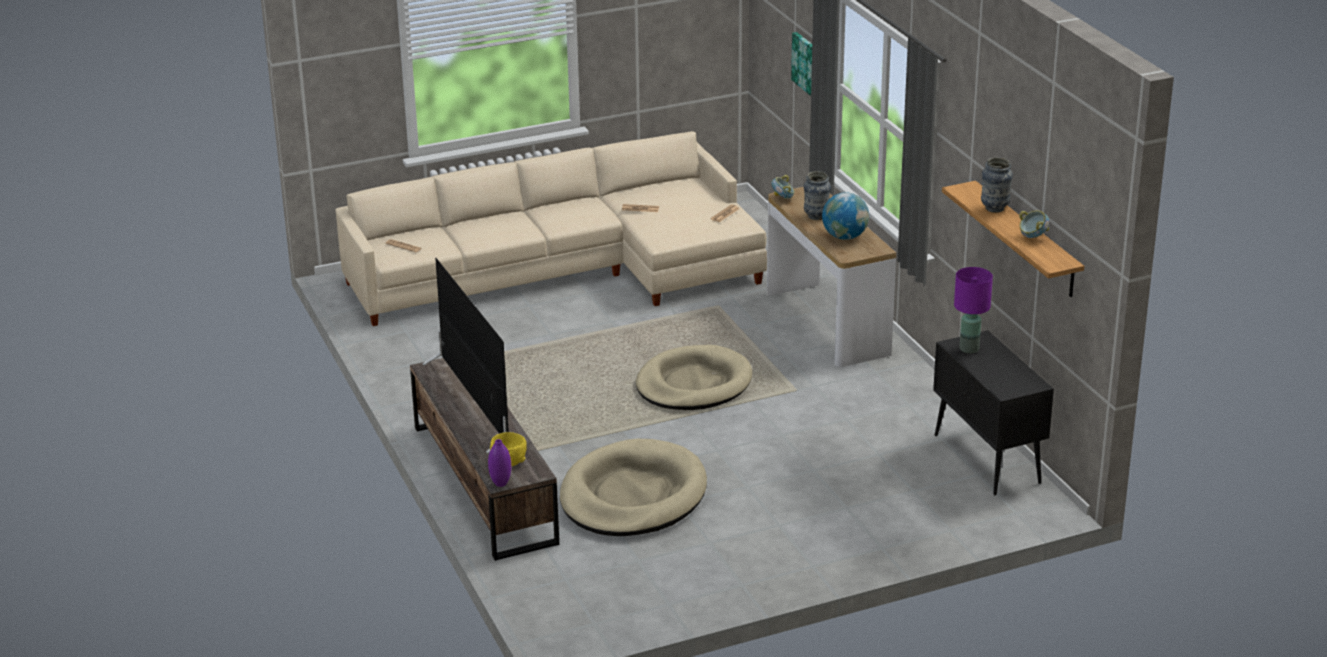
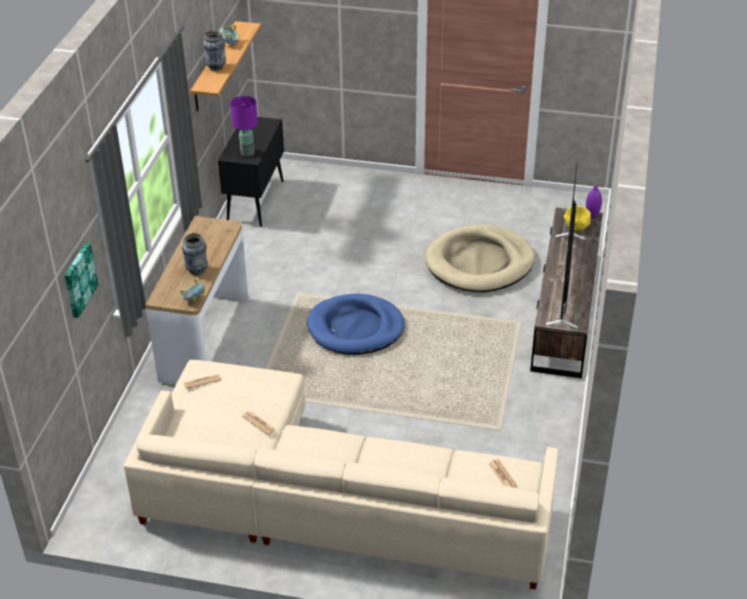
camera: 145 degrees left, 10 degrees up
beige dog bed [636,345,752,410] -> blue dog bed [307,294,405,355]
globe [822,192,869,240] -> none

